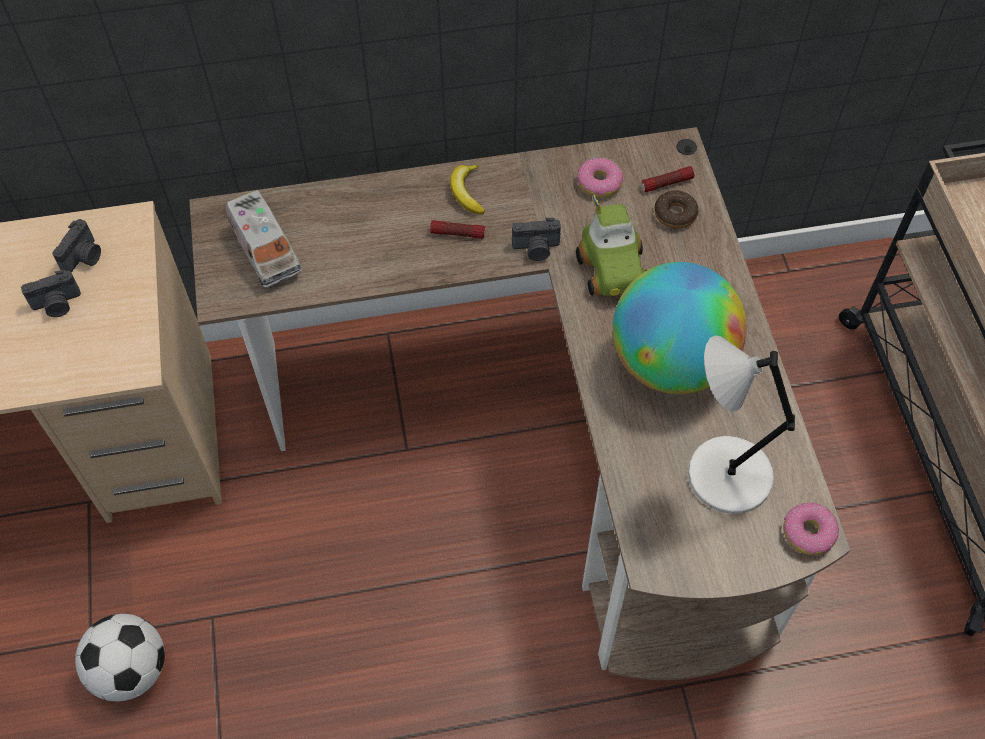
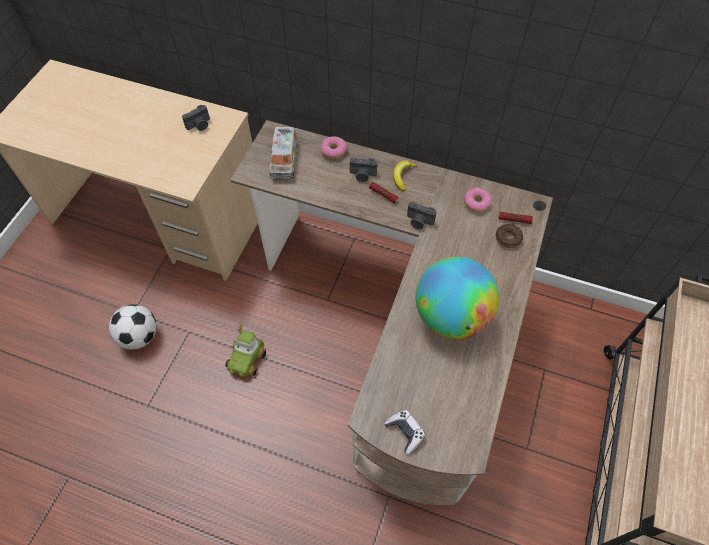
camera: 30 degrees right, 0 degrees up
camera [21,270,81,317] -> camera moved to [350,158,377,182]
toy car [576,194,647,296] -> toy car moved to [225,323,266,377]
grey table lamp [688,336,795,514] -> none
donut [783,503,839,555] -> donut moved to [321,136,347,159]
none -> game controller [384,410,425,455]

